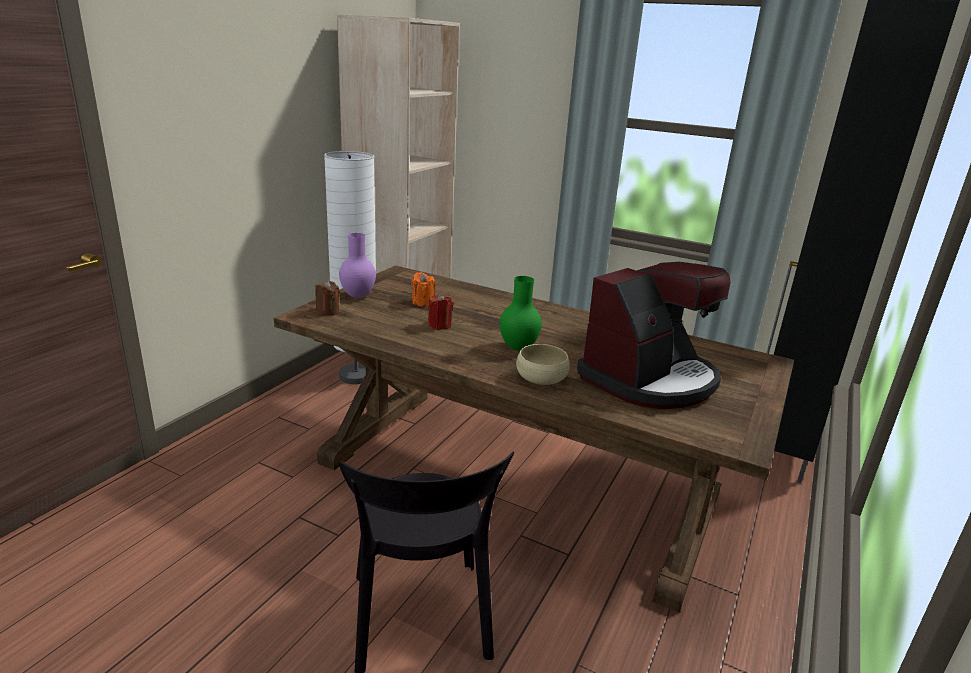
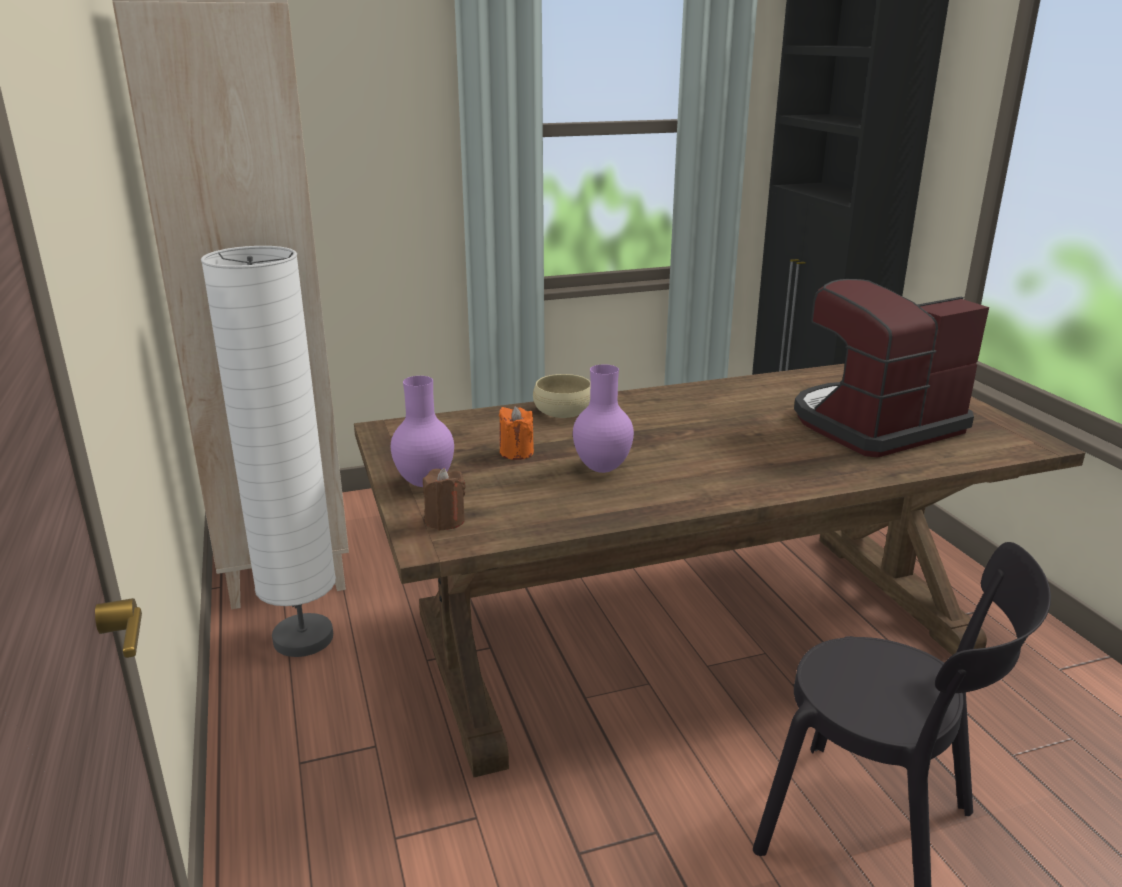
camera: 45 degrees left, 0 degrees up
red candle [428,293,454,330] -> purple vase [573,364,634,473]
green vase [499,276,542,351] -> none
beige bowl [516,344,570,385] -> beige bowl moved to [533,374,590,418]
coffee machine [577,262,731,409] -> coffee machine turned 120 degrees counterclockwise [794,279,989,458]

